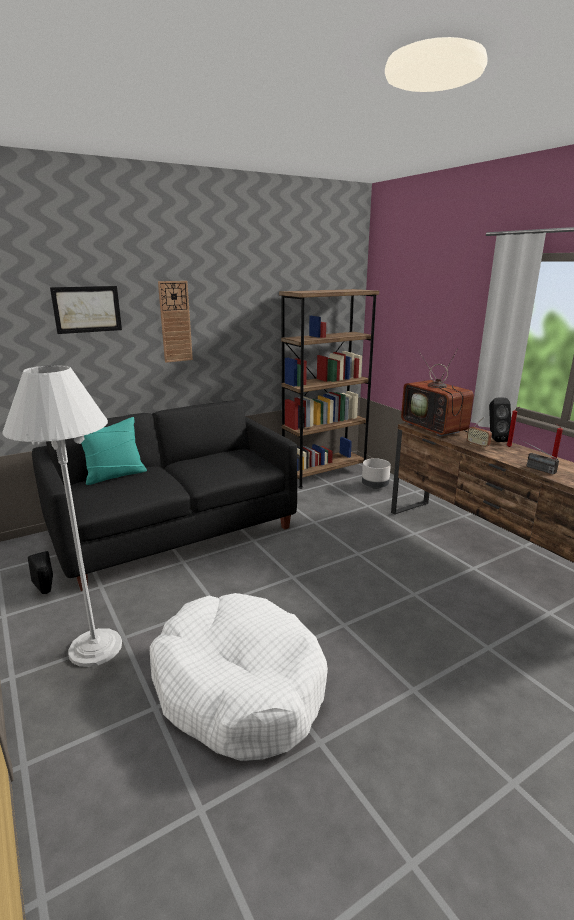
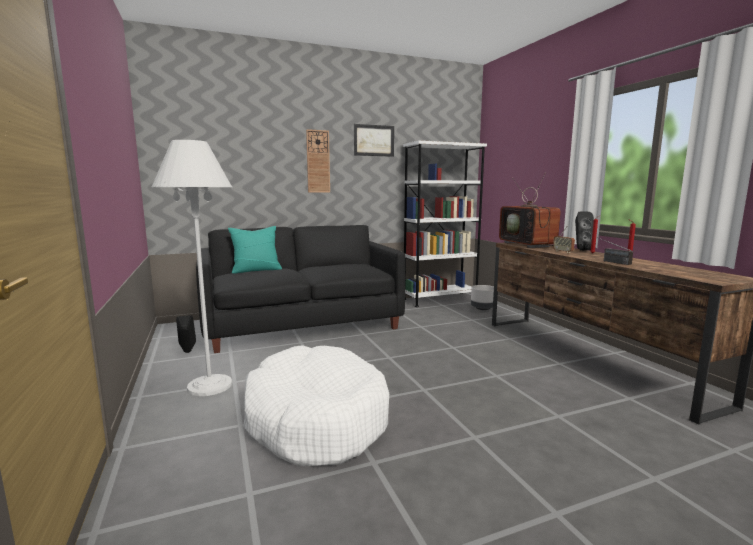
camera: 10 degrees right, 10 degrees down
picture [50,286,122,334] -> picture moved to [354,124,394,157]
brown bookcase [279,289,379,489] -> white bookcase [403,140,487,307]

